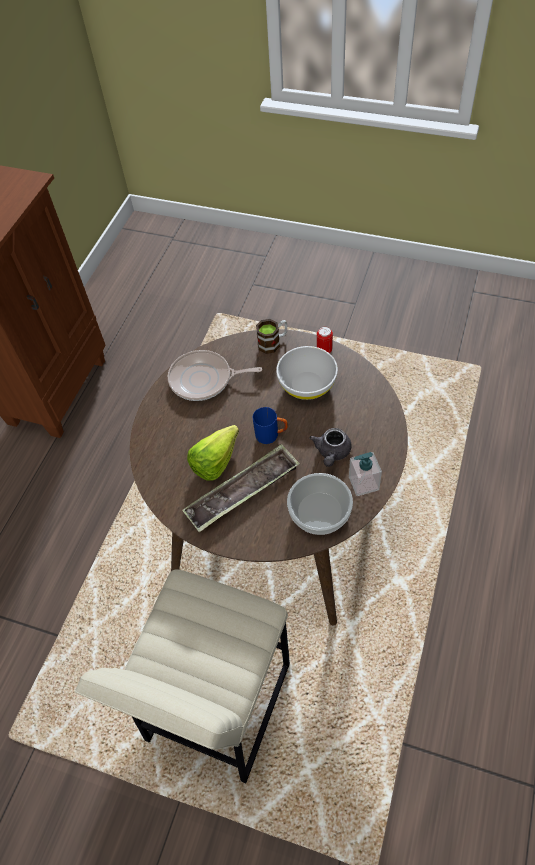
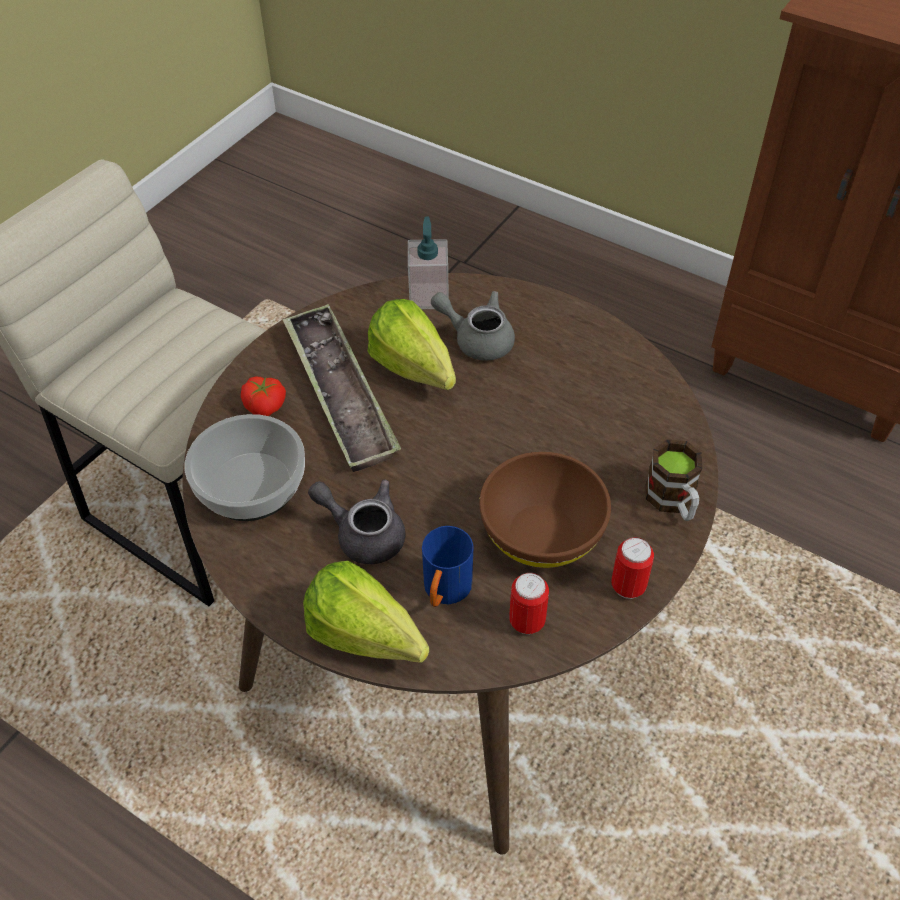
camera: 100 degrees right, 5 degrees down
frying pan [168,350,262,401] -> none
blue mug [253,407,288,444] -> blue mug moved to [422,526,474,607]
white bowl [276,346,338,400] -> brown bowl [479,452,611,568]
soap dispenser [349,452,382,496] -> soap dispenser moved to [408,217,449,309]
none -> tomato [241,376,286,416]
none -> lettuce [303,561,429,663]
none -> grey teapot [431,291,515,361]
none -> can [509,573,549,634]

